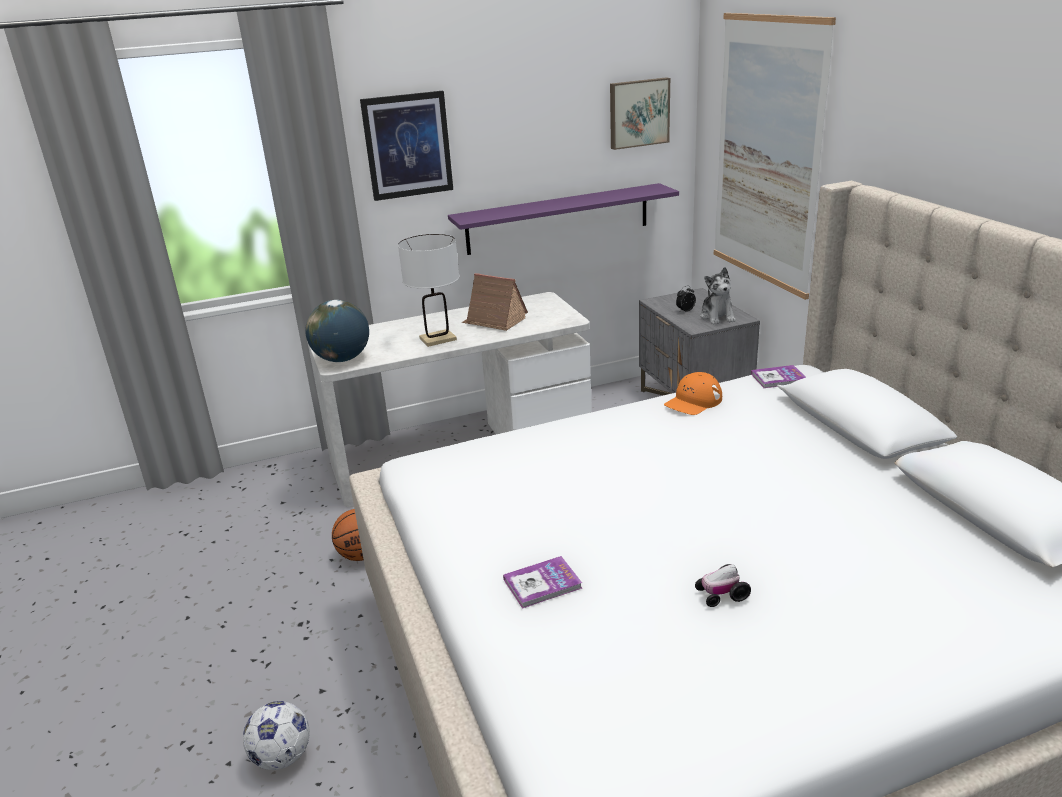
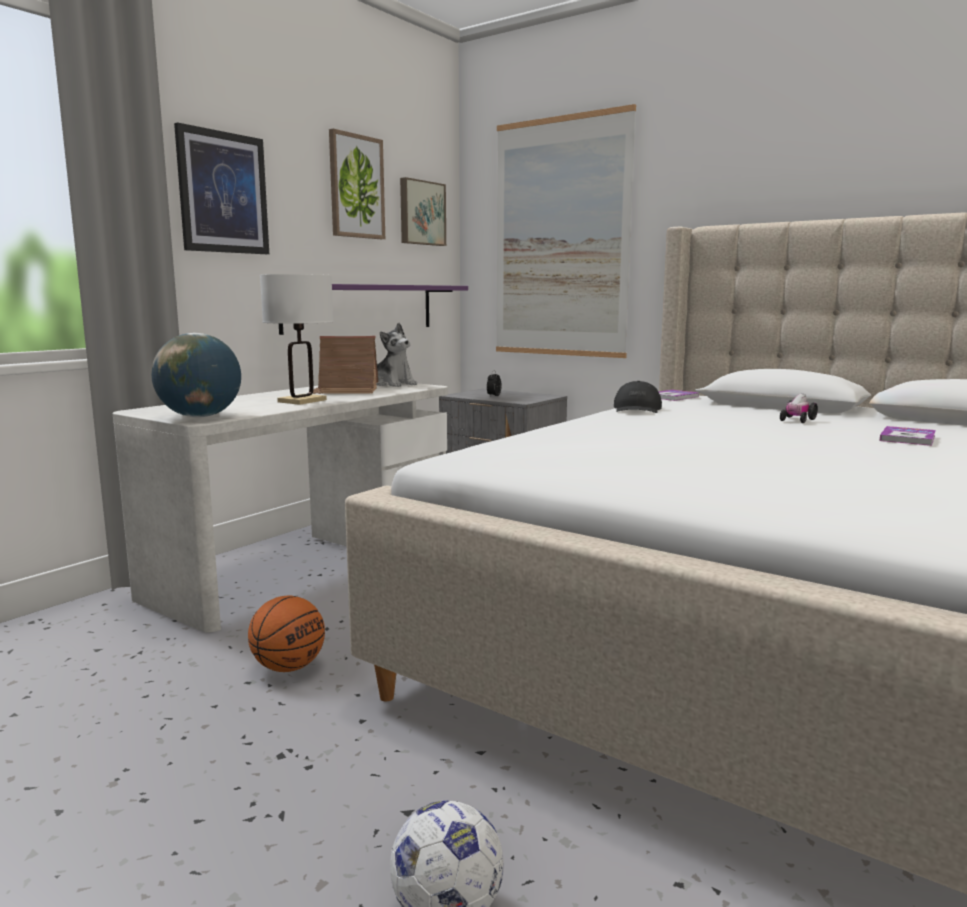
camera: 35 degrees left, 15 degrees down
book [503,556,582,609] -> book moved to [879,426,936,446]
orange cap [664,372,722,415] -> black cap [614,381,662,413]
toy car [695,564,751,607] -> toy car moved to [780,394,818,423]
plush toy [700,267,736,325] -> plush toy moved to [376,323,417,387]
none -> picture [329,129,385,239]

